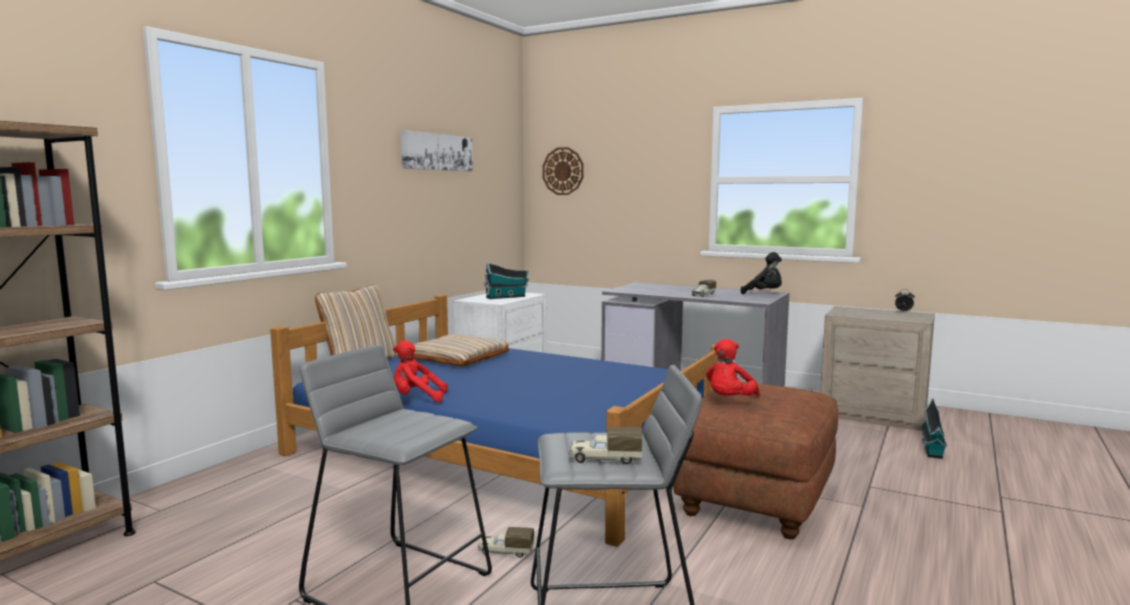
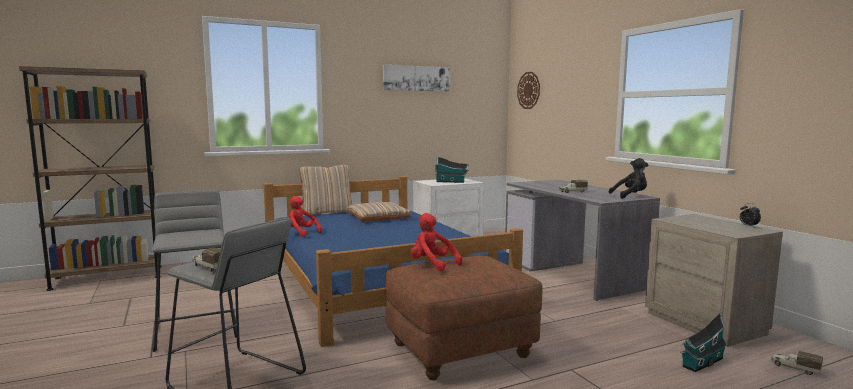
camera: 35 degrees right, 0 degrees up
toy truck [478,527,534,557] -> toy truck moved to [771,351,823,375]
red plush toy [706,339,760,396] -> red plush toy turned 60 degrees clockwise [411,213,462,271]
black plush toy [741,252,782,294] -> black plush toy turned 75 degrees counterclockwise [609,158,648,199]

